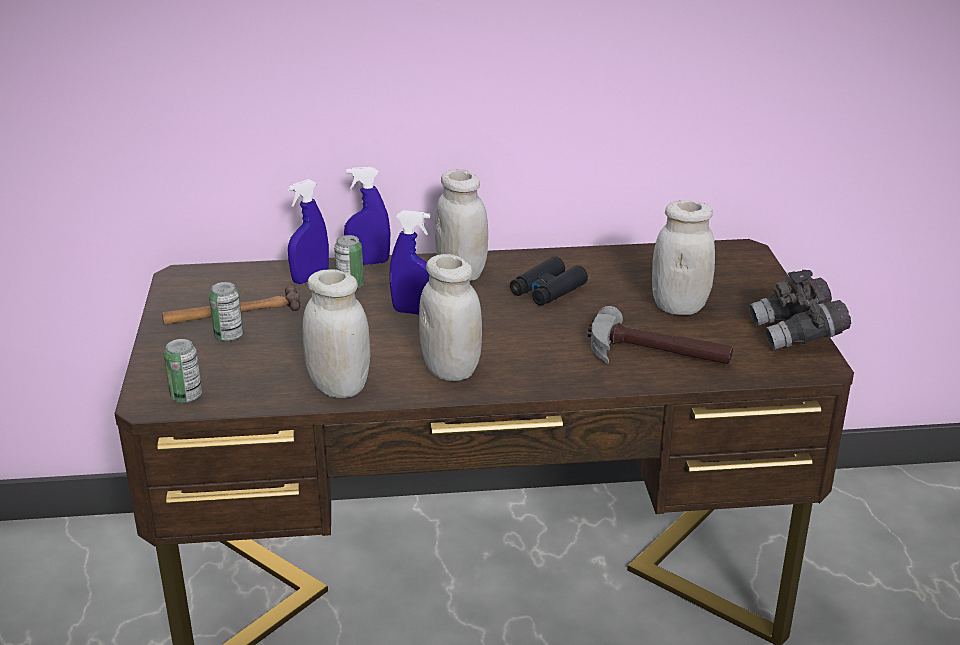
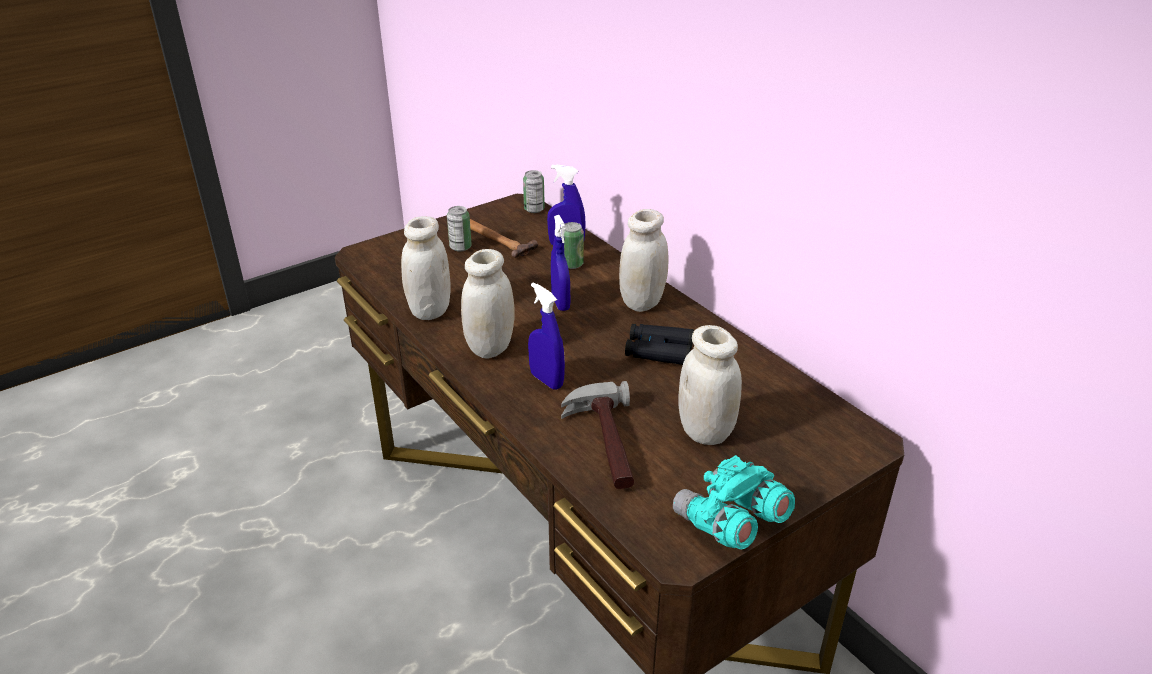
camera: 60 degrees right, 5 degrees up
can [164,339,202,403] -> can moved to [523,170,545,213]
blue spray bottle [344,167,390,265] -> blue spray bottle moved to [528,282,565,390]
grey binoculars [749,270,851,350] -> turquoise binoculars [673,455,795,549]

